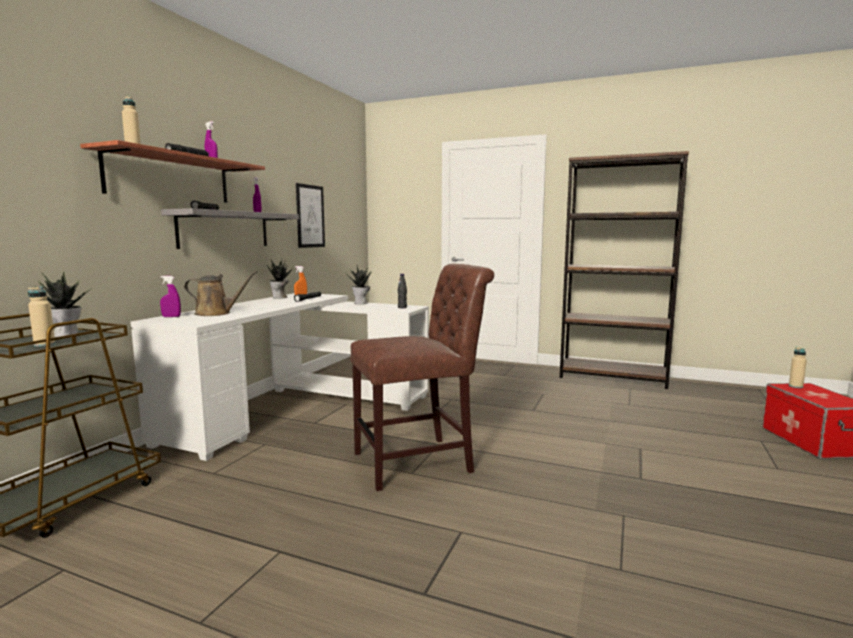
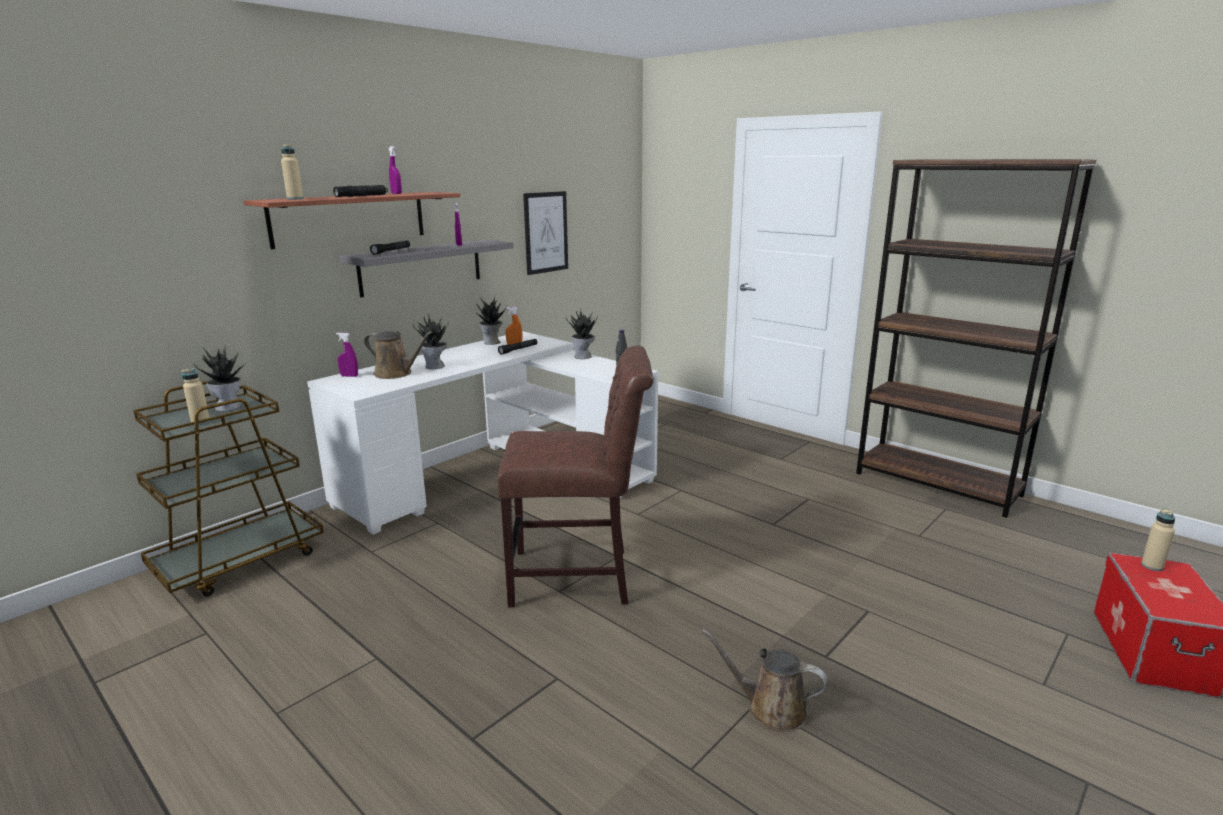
camera: 20 degrees right, 10 degrees up
none -> potted plant [413,314,449,369]
none -> brown watering can [702,629,827,732]

